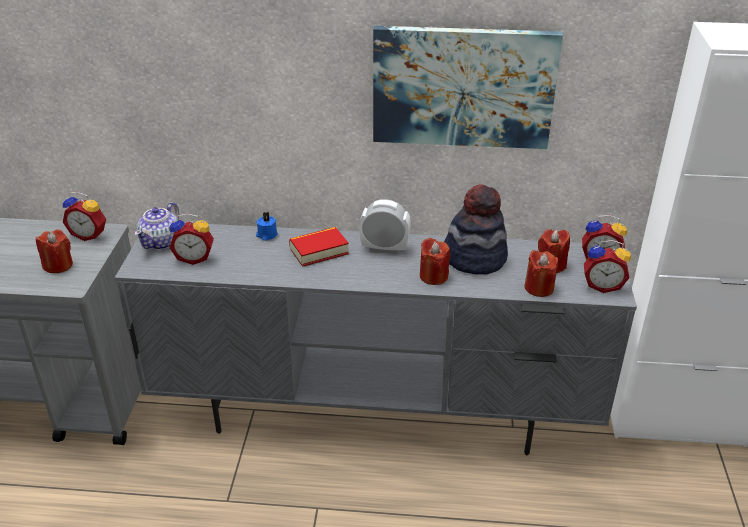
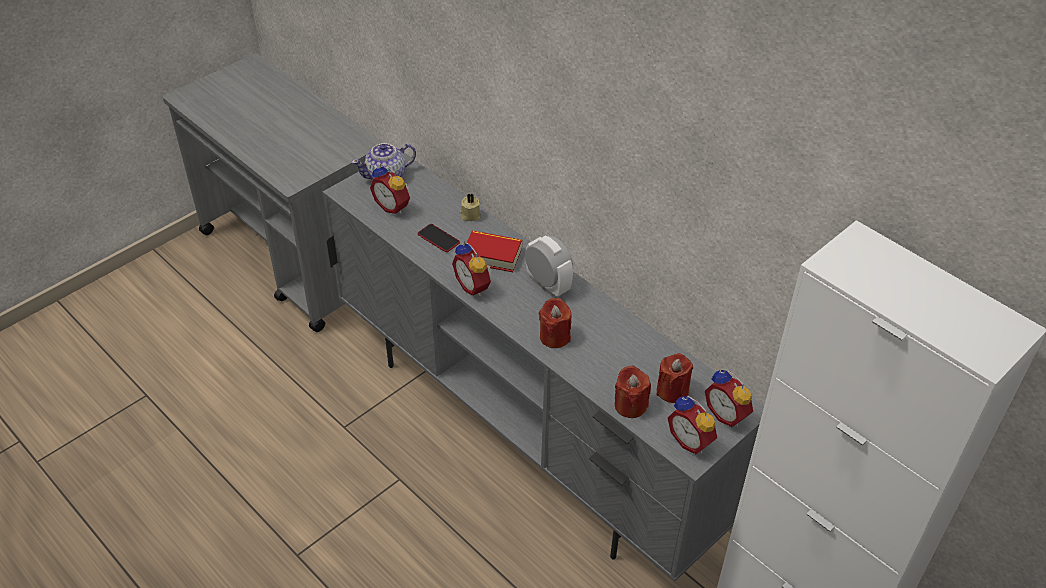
camera: 40 degrees right, 10 degrees up
red candle [36,229,73,273] -> none
alarm clock [63,192,106,241] -> alarm clock moved to [452,241,492,296]
blue candle [256,212,278,241] -> beige candle [460,194,481,221]
picture [373,26,563,149] -> none
hat [444,184,508,275] -> none
none -> phone [418,224,460,252]

